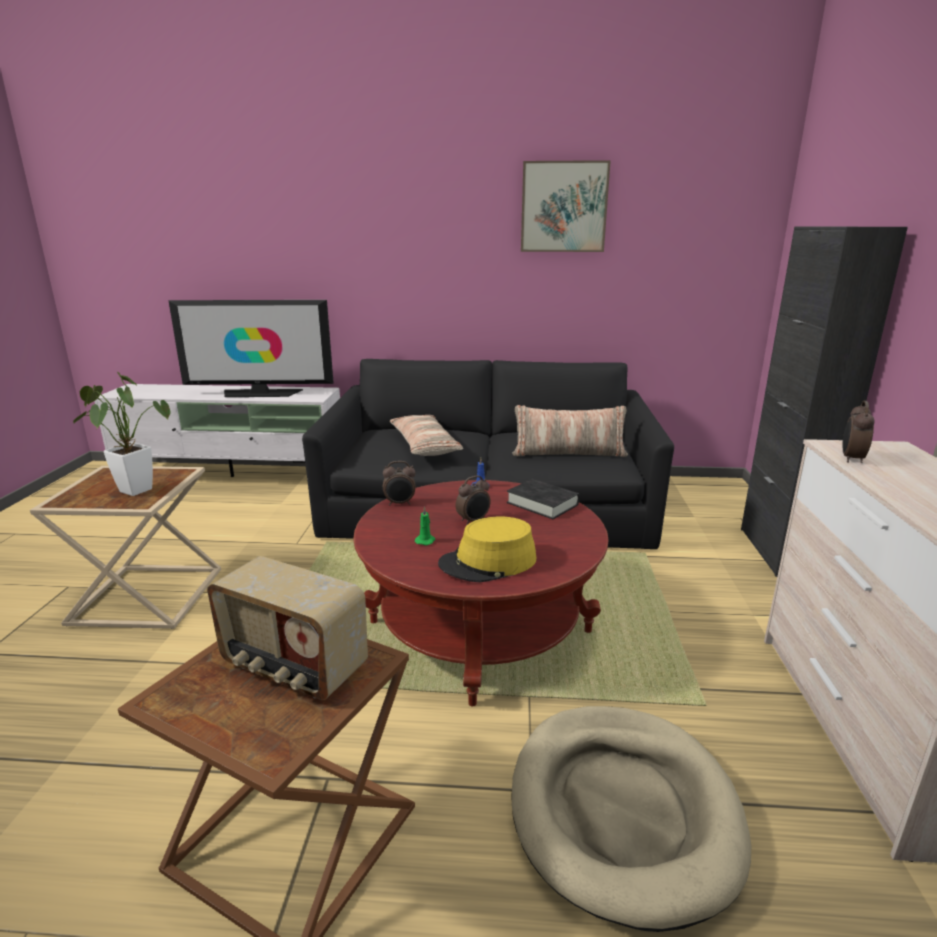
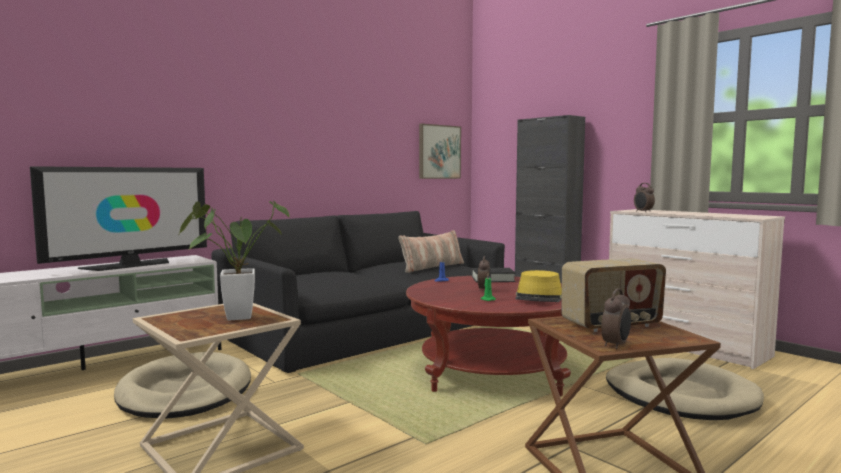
camera: 45 degrees left, 15 degrees down
alarm clock [383,461,416,506] -> alarm clock moved to [601,288,631,349]
pillow [390,415,463,456] -> none
picture [521,160,611,252] -> picture moved to [419,124,461,179]
none -> beige dog bed [114,352,251,418]

